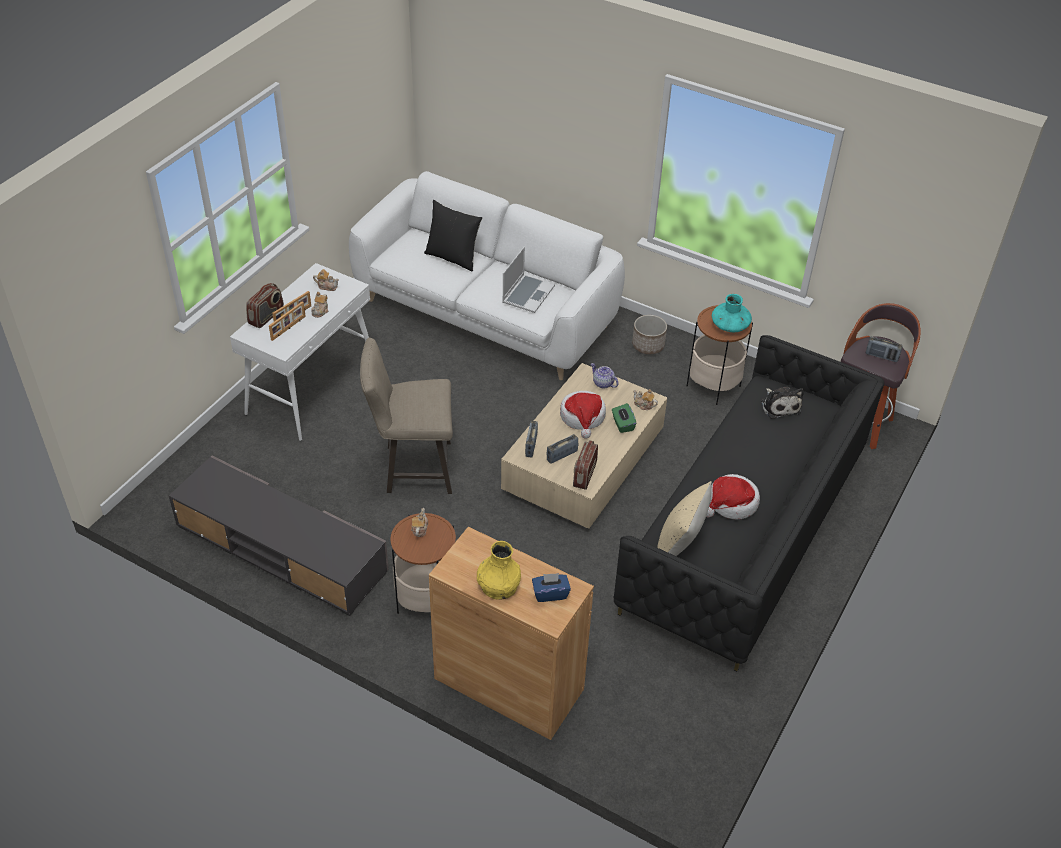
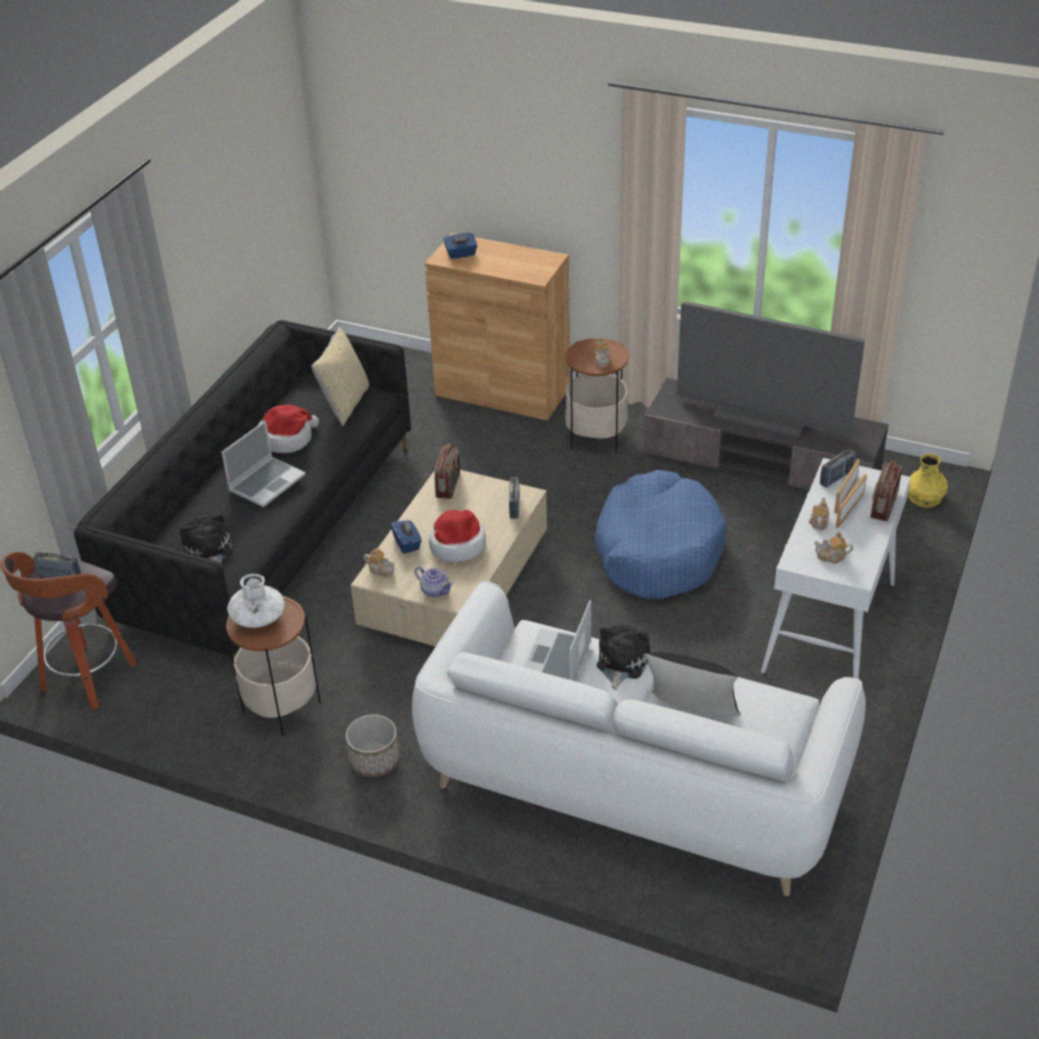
camera: 175 degrees right, 5 degrees down
beige stool [360,338,453,494] -> blue dog bed [594,470,727,599]
yellow vase [477,541,521,600] -> yellow vase moved to [908,454,948,508]
radio [547,434,578,464] -> radio moved to [820,449,856,488]
green tissue box [612,403,636,433] -> blue tissue box [390,519,422,554]
turquoise vase [712,294,752,332] -> white vase [227,574,285,628]
none -> laptop [222,420,306,507]
none -> plush toy [597,624,650,690]
none -> television [677,301,865,437]

